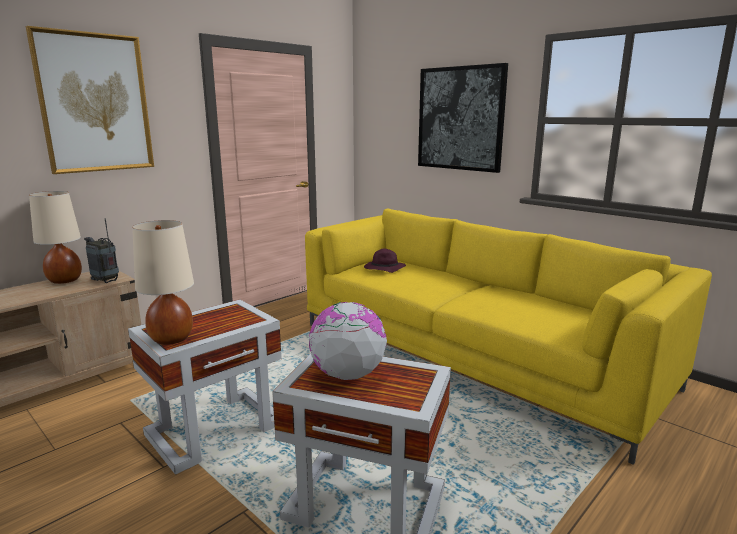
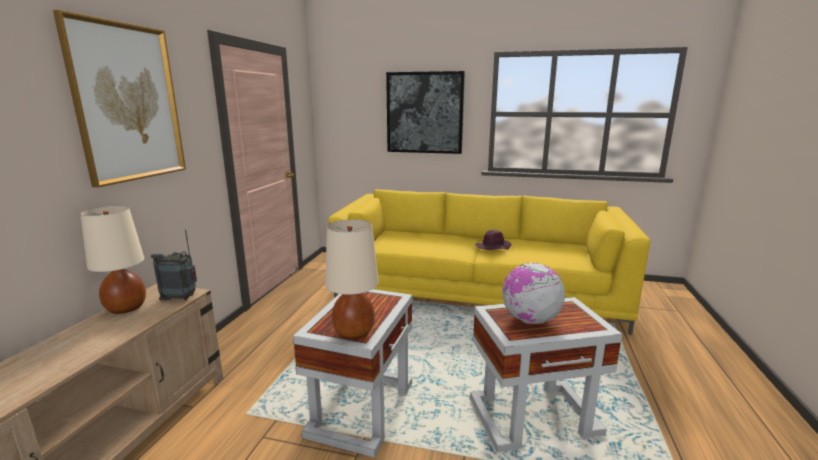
camera: 30 degrees left, 0 degrees up
purple hat [364,249,406,273] -> purple hat moved to [476,230,512,250]

